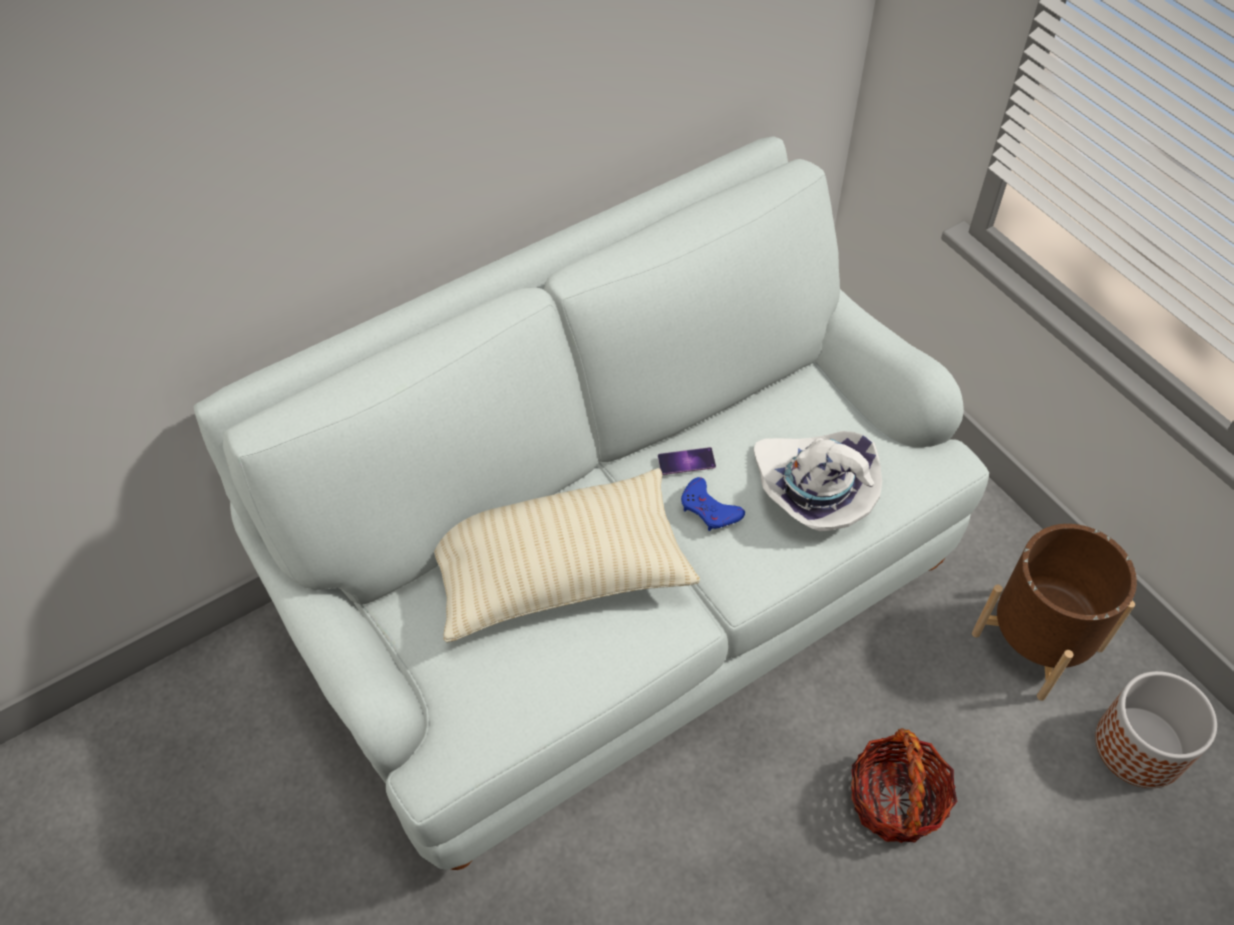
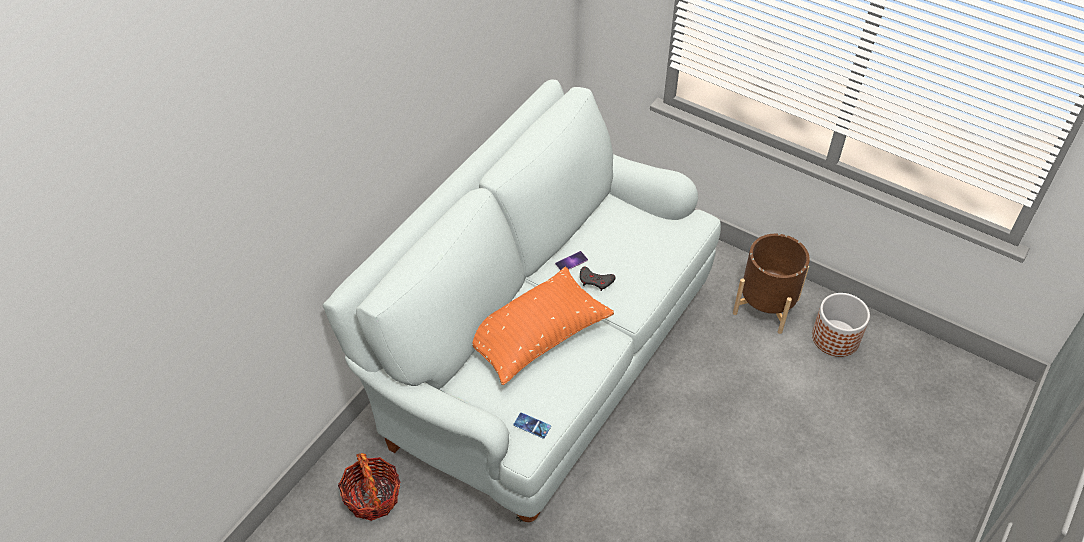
camera: 25 degrees left, 5 degrees down
beige pillow [434,468,700,643] -> orange pillow [472,267,614,385]
blue game controller [681,477,745,531] -> grey game controller [580,267,616,291]
white hat [754,431,882,532] -> none
basket [851,728,957,843] -> basket moved to [338,453,400,521]
none -> phone [514,413,551,439]

